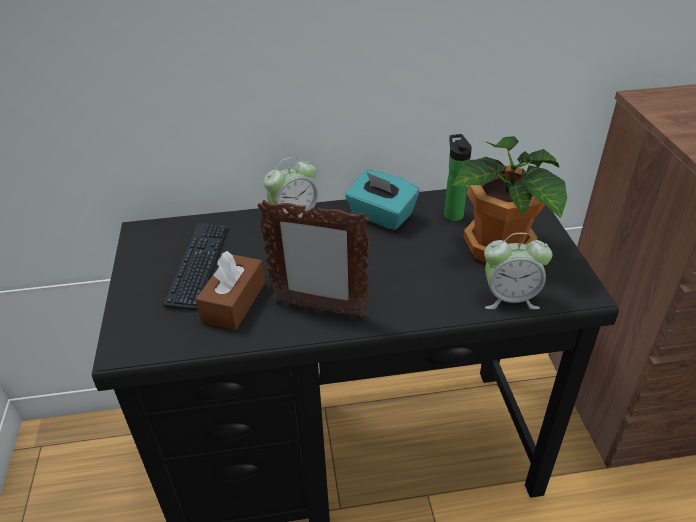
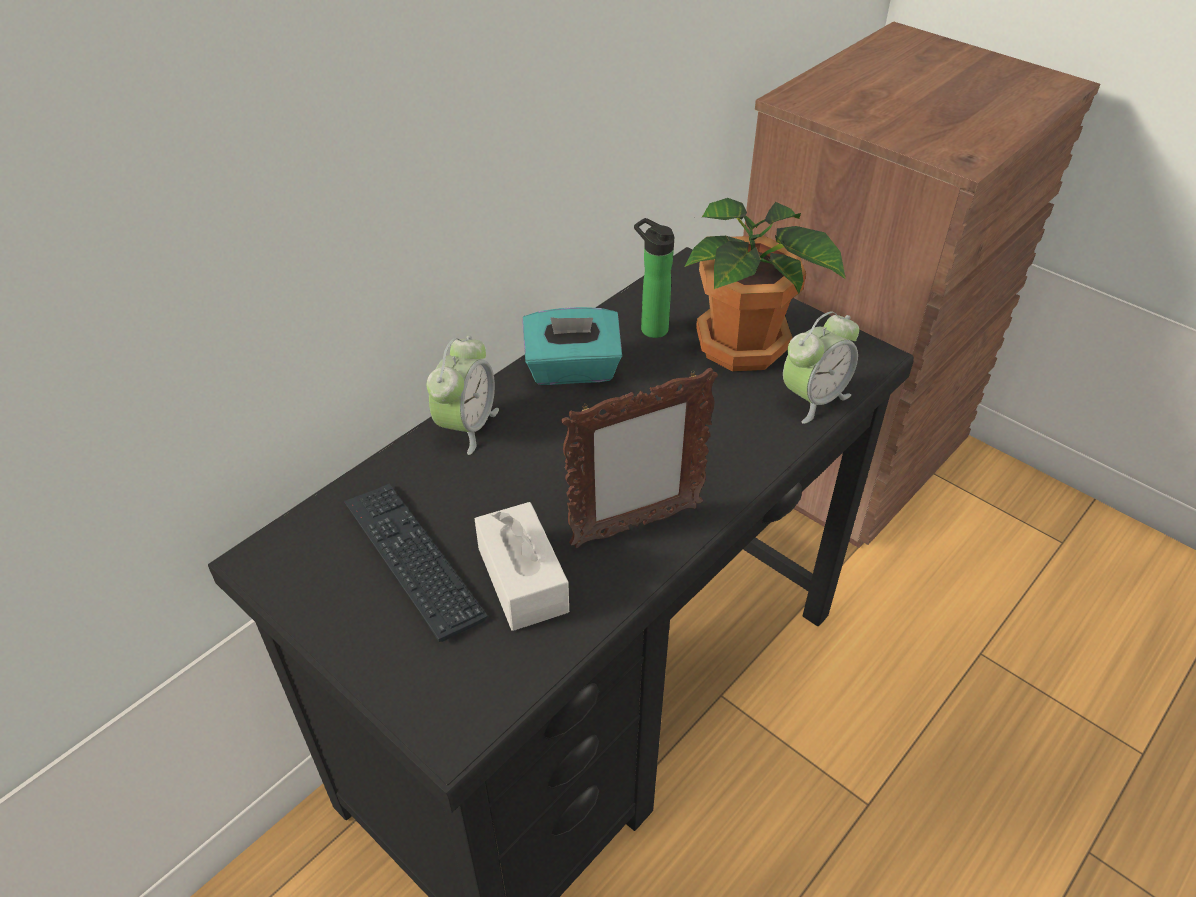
camera: 40 degrees left, 5 degrees up
brown tissue box [196,251,265,330] -> white tissue box [475,502,569,631]

